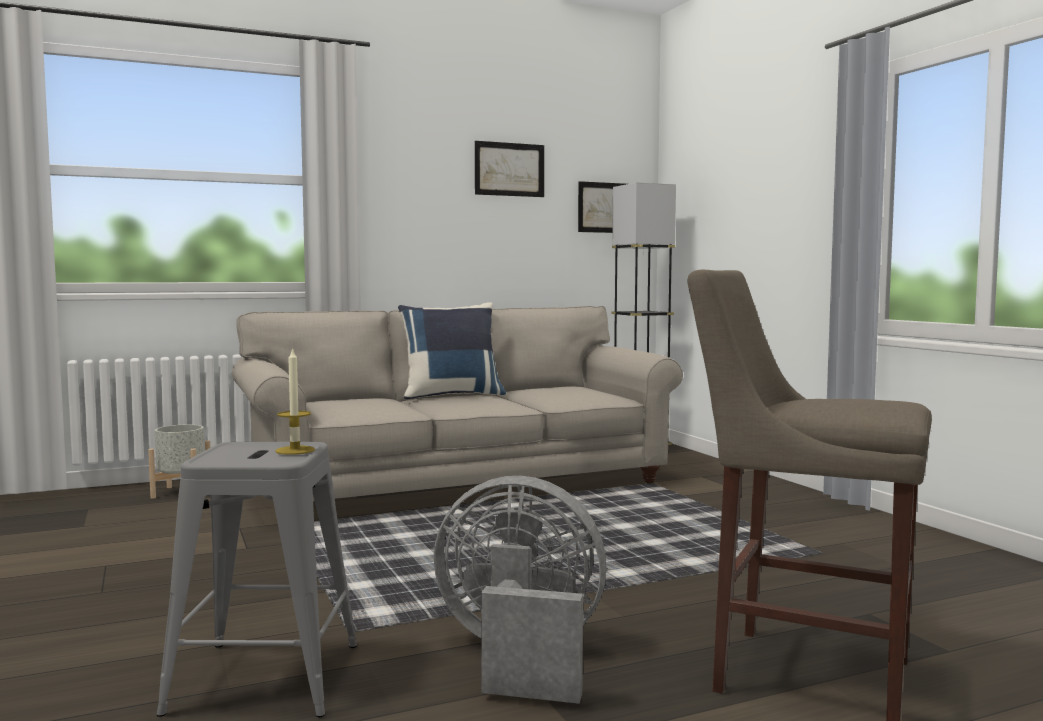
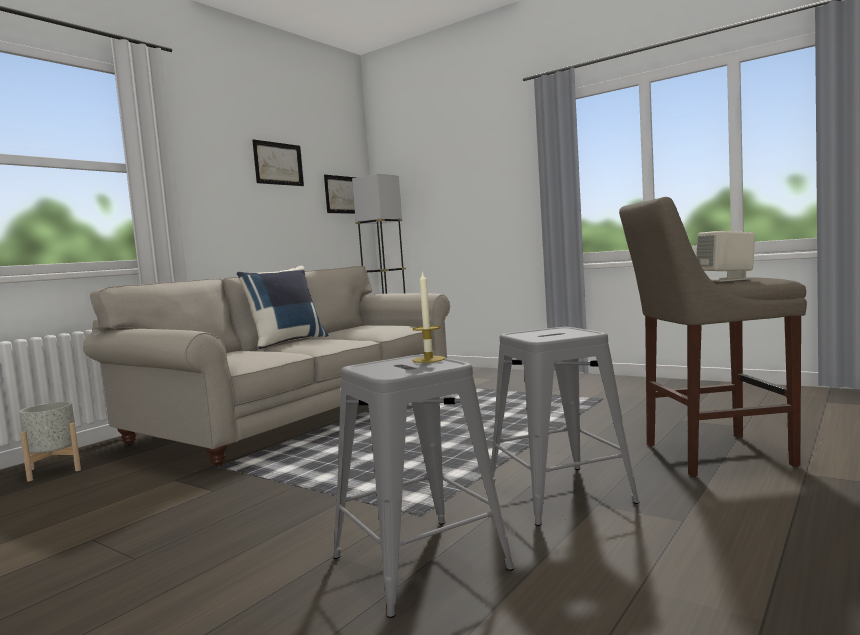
camera: 30 degrees left, 0 degrees up
grey fan [434,476,607,704] -> grey stool [491,327,640,526]
none -> beige speaker [696,231,755,282]

